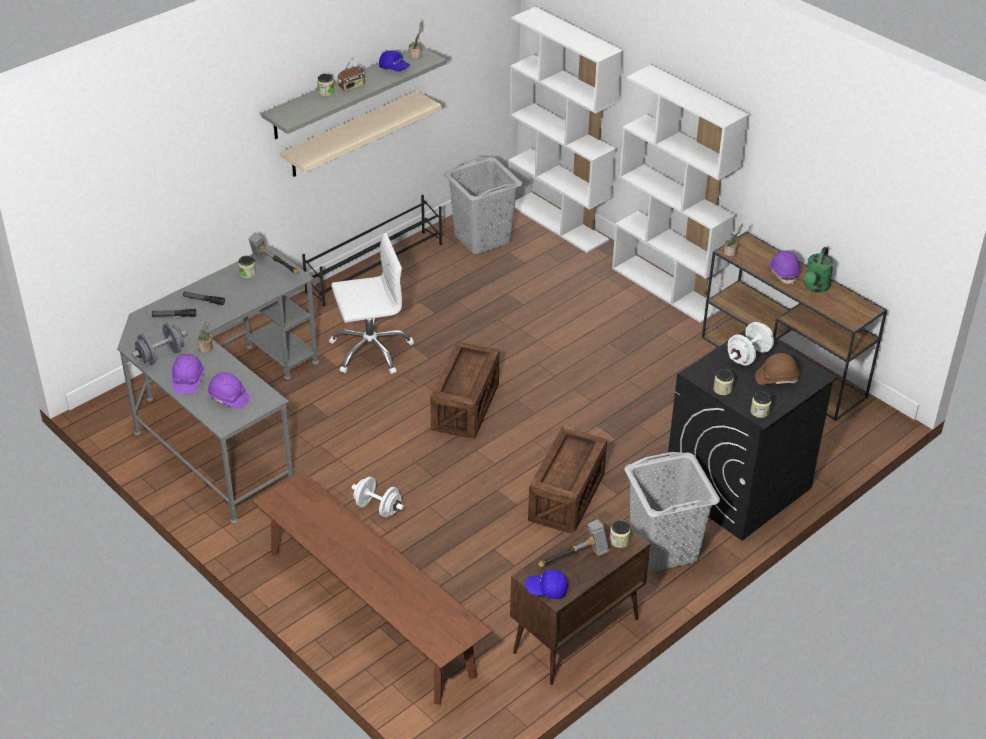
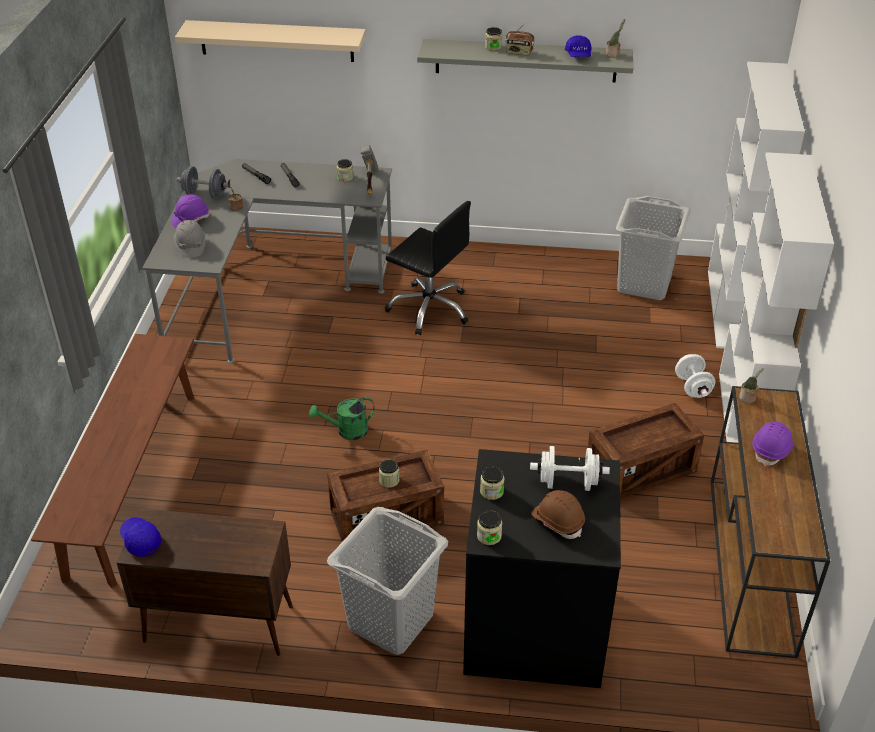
camera: 50 degrees right, 0 degrees up
purple hard hat [207,372,250,409] -> grey hard hat [174,220,205,258]
beige shelf [280,91,441,177] -> beige shelf moved to [175,20,366,62]
black shoe rack [302,195,442,306] -> none
white office chair [329,233,414,374] -> black office chair [385,201,471,335]
white dumbbell [352,477,404,518] -> white dumbbell moved to [675,354,715,398]
crate [430,342,500,439] -> crate moved to [588,403,704,499]
hammer [538,520,609,567] -> none
jar [610,520,631,548] -> jar moved to [379,460,399,488]
green watering can [804,247,834,293] -> green watering can moved to [309,397,374,440]

